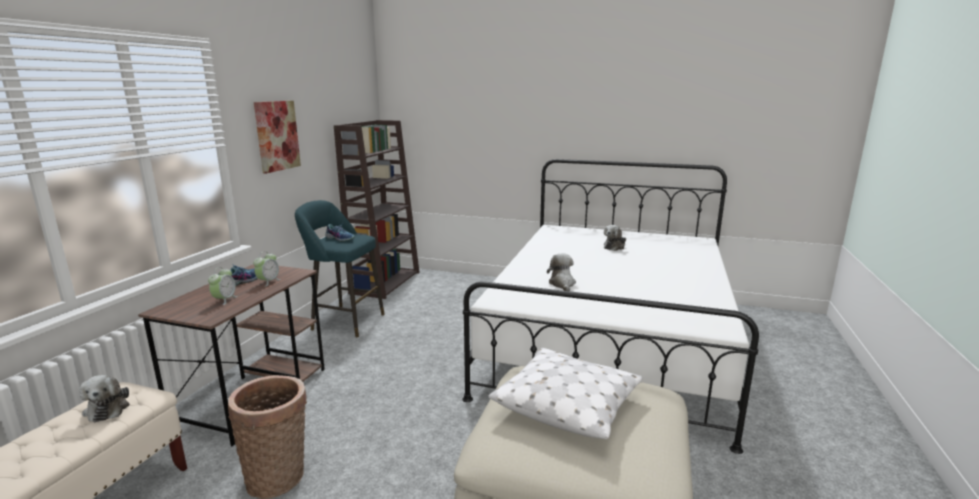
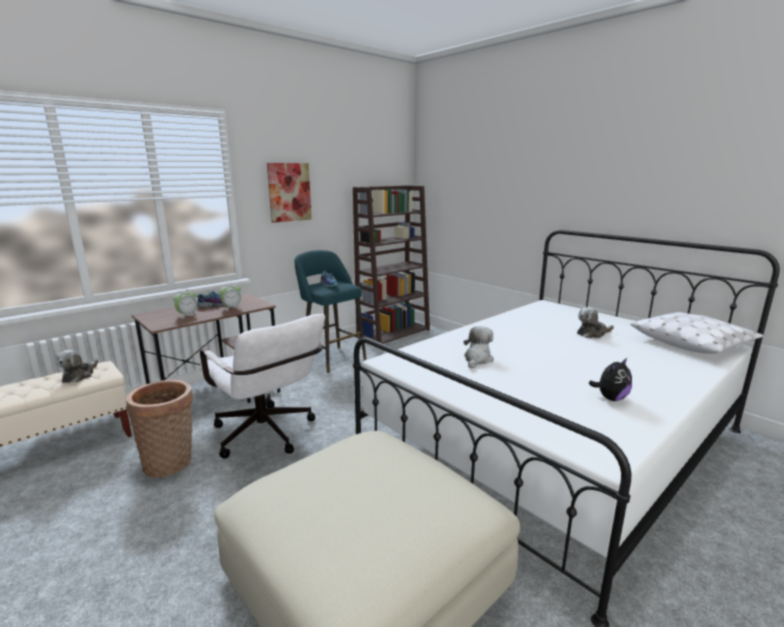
camera: 30 degrees right, 0 degrees up
white pillow [488,348,643,439] -> white pillow moved to [630,312,763,354]
none -> white office chair [199,314,325,459]
none -> plush toy [589,358,632,401]

